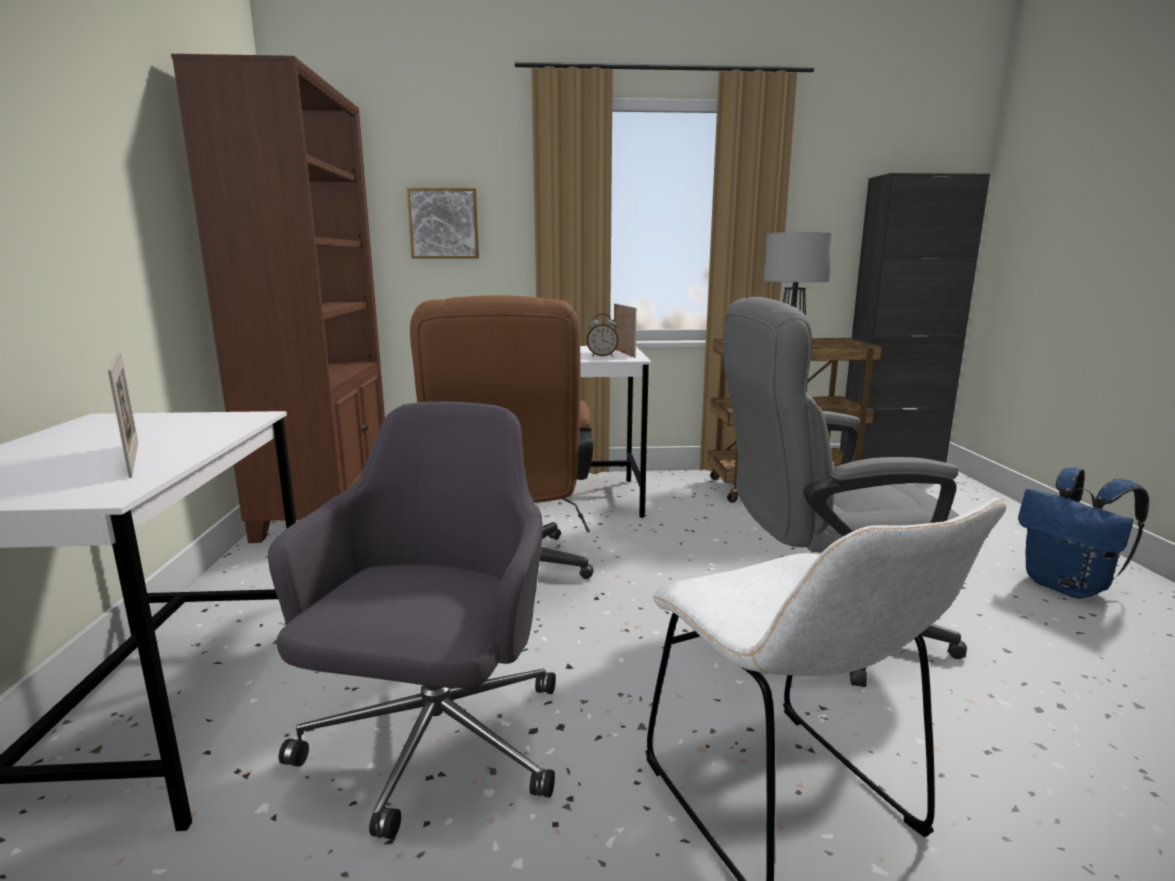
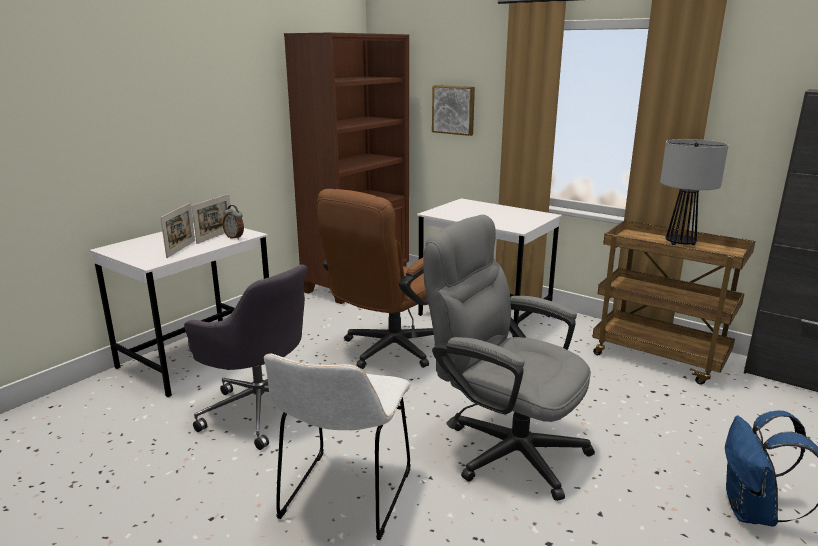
camera: 40 degrees right, 5 degrees up
grey office chair [268,402,556,839] -> grey office chair turned 75 degrees clockwise [184,264,307,450]
alarm clock [586,314,619,357] -> alarm clock moved to [223,205,244,240]
picture frame [614,303,636,358] -> picture frame moved to [192,194,231,244]

